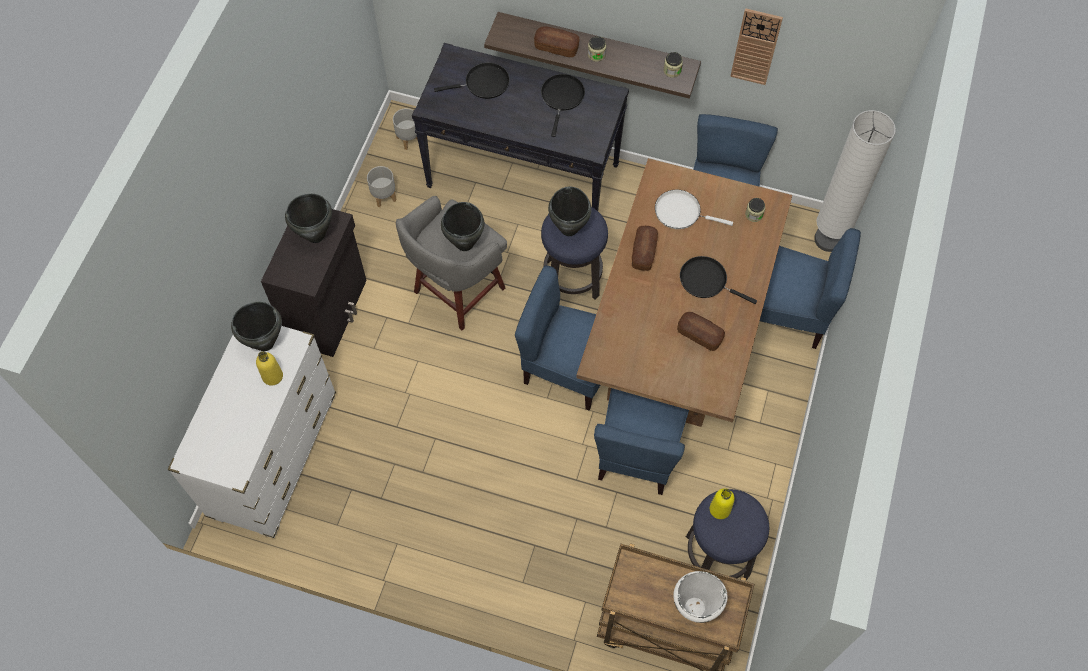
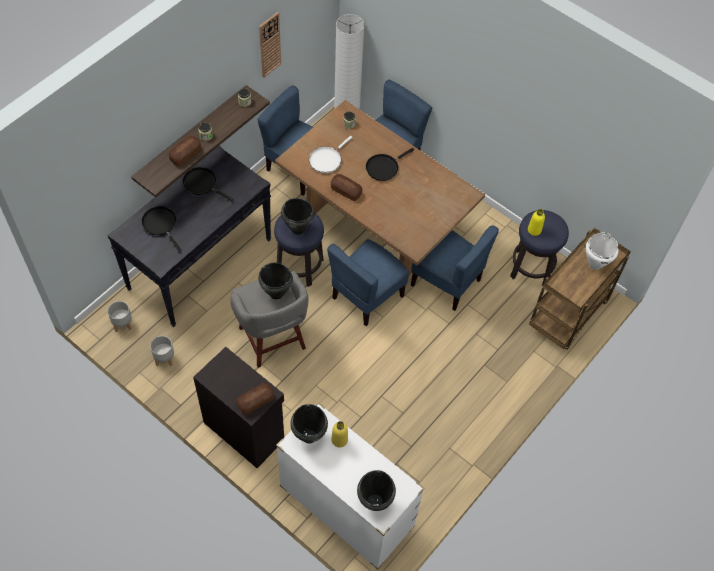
camera: 70 degrees left, 5 degrees down
black cooking pot [285,194,332,243] -> black cooking pot moved to [357,470,396,511]
black frying pan [434,62,509,99] -> black frying pan turned 45 degrees counterclockwise [141,206,181,252]
bread [677,312,725,351] -> bread moved to [237,383,274,415]

